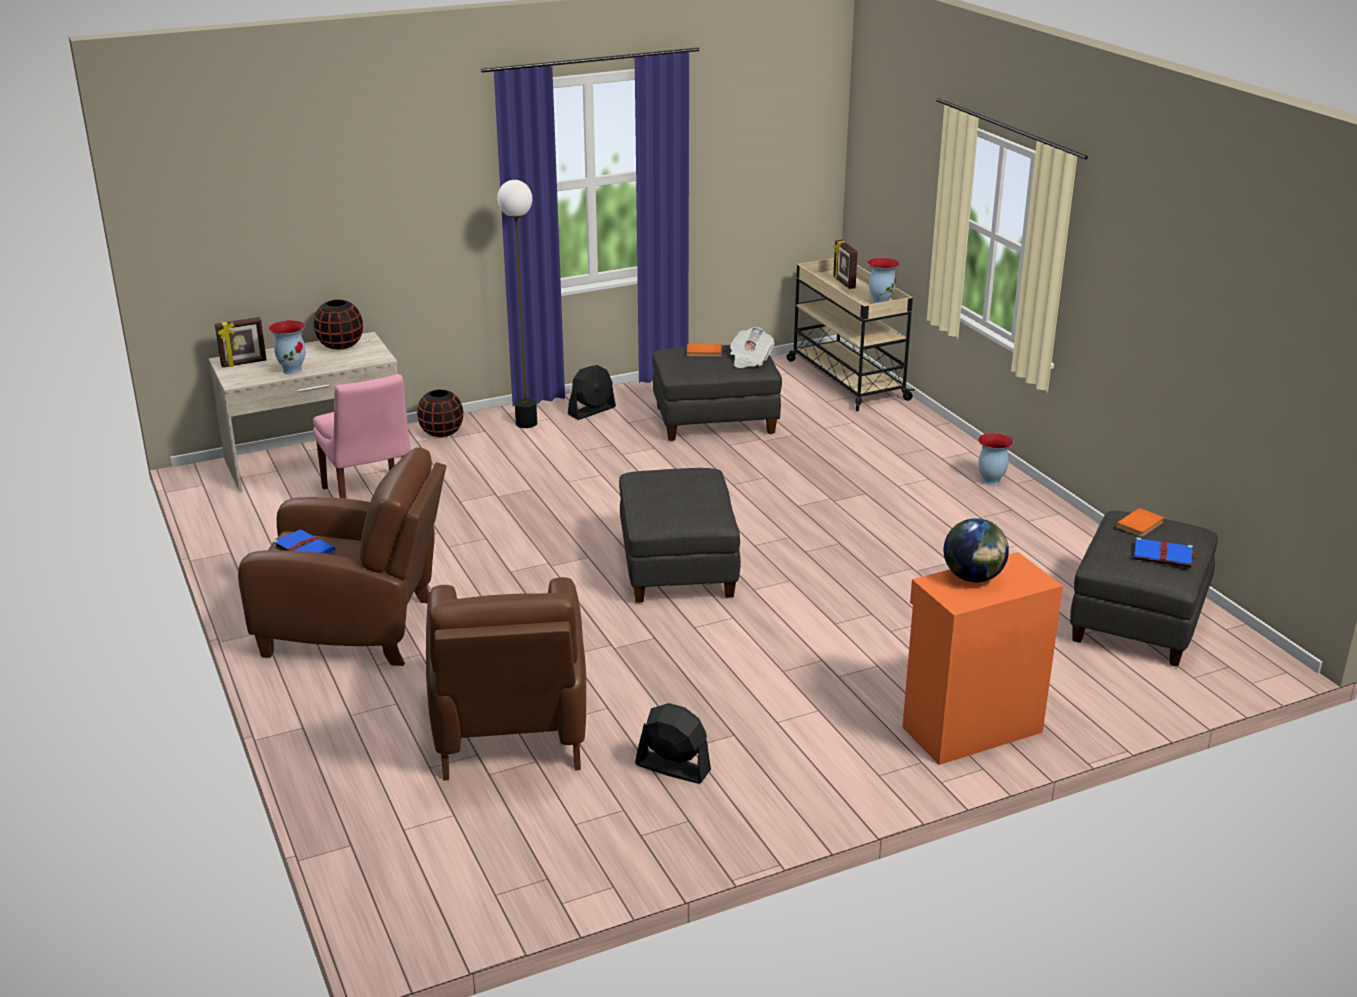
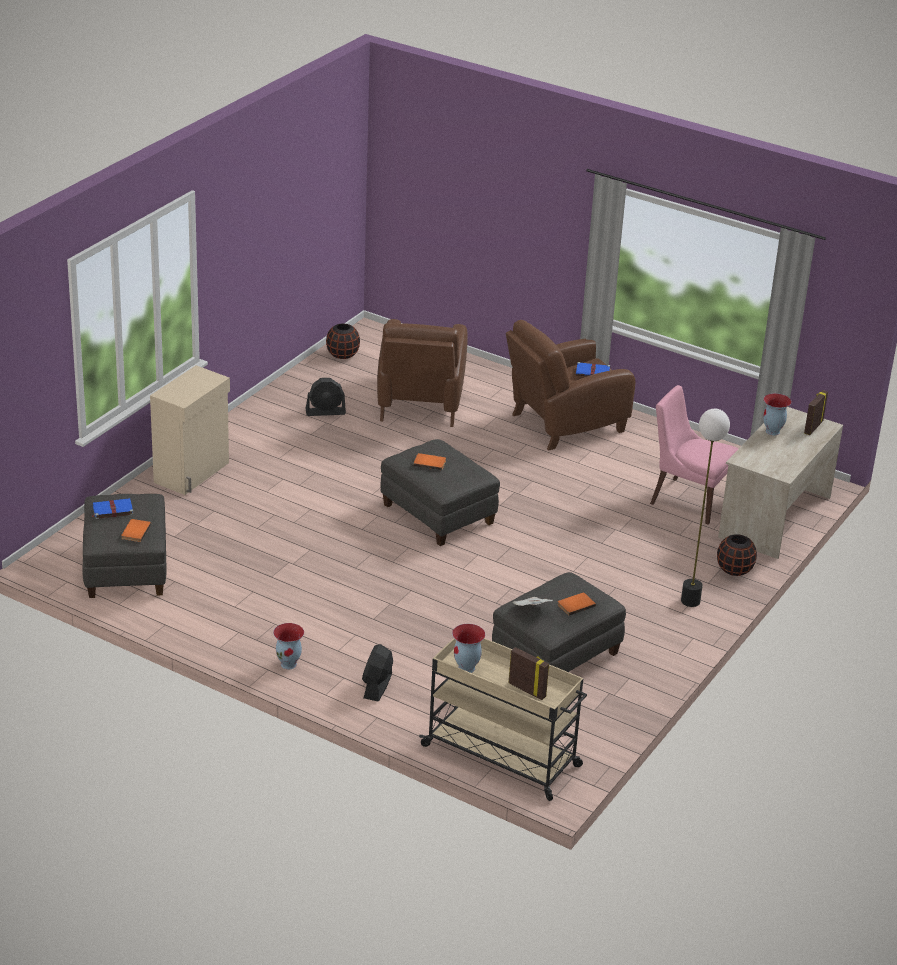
camera: 145 degrees right, 5 degrees up
black vase [314,300,363,350] -> black vase moved to [326,324,360,359]
brown armchair [426,577,586,781] -> brown armchair turned 135 degrees counterclockwise [377,319,468,427]
black fan [568,365,616,420] -> black fan moved to [362,644,393,701]
orange cabinet [902,552,1063,765] -> beige cabinet [150,365,230,495]
globe [944,518,1009,582] -> none
none -> orange book [413,453,446,471]

